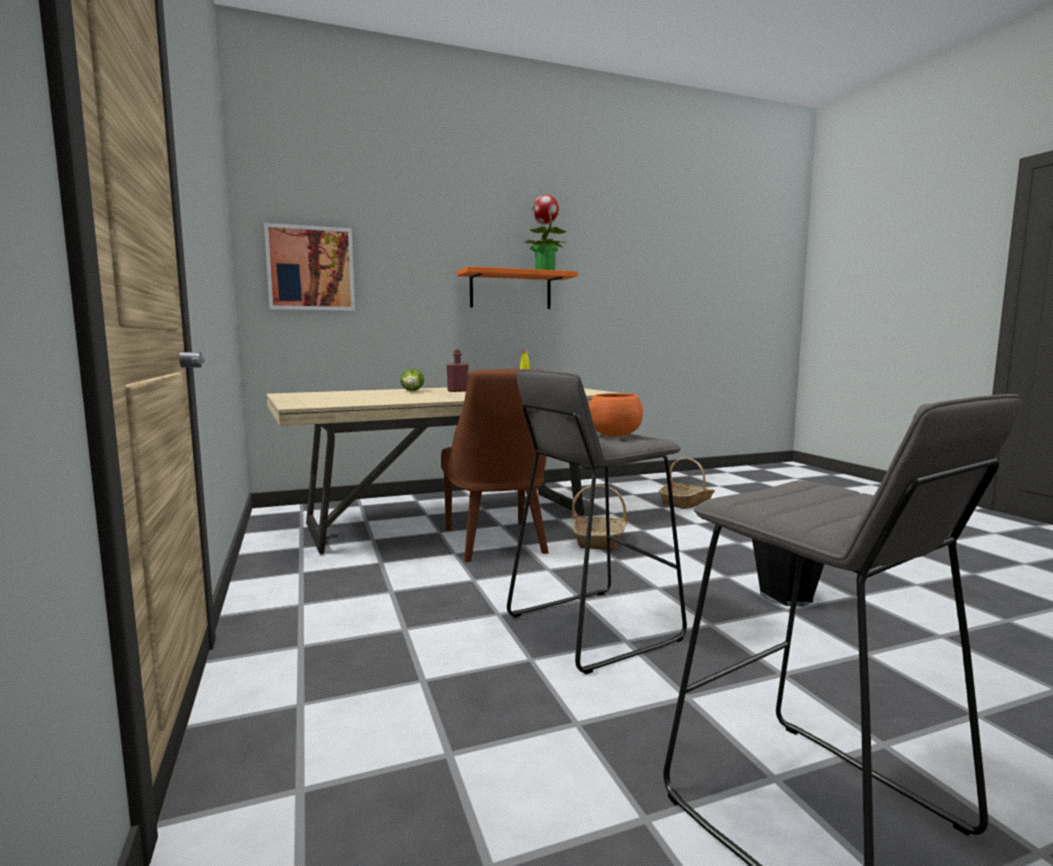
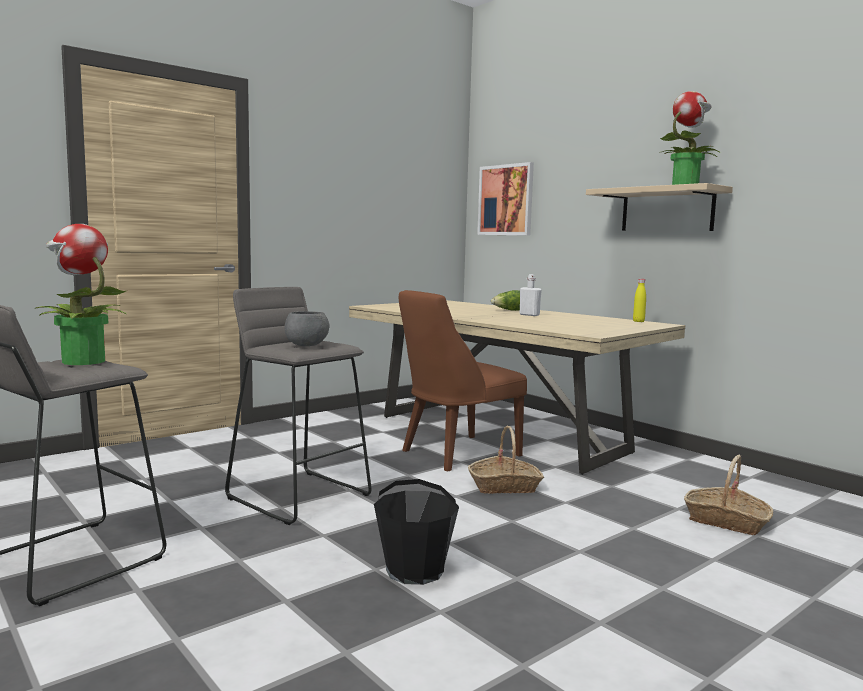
camera: 70 degrees right, 0 degrees up
red bottle [446,349,468,392] -> white bottle [520,274,542,316]
orange shelf [457,266,578,309] -> beige shelf [586,183,733,231]
orange bowl [589,393,643,437] -> grey bowl [285,311,330,346]
none -> potted plant [35,224,126,365]

